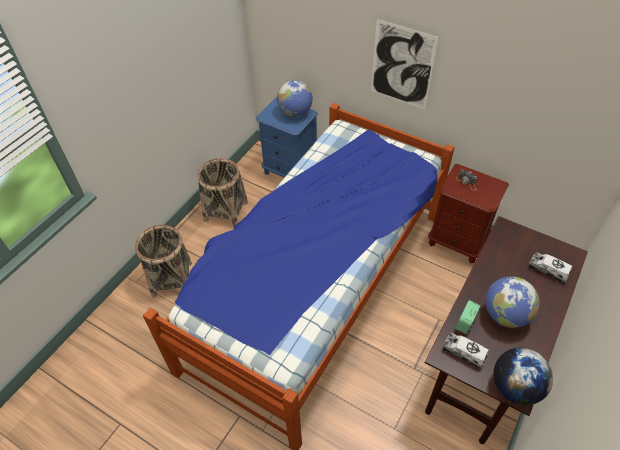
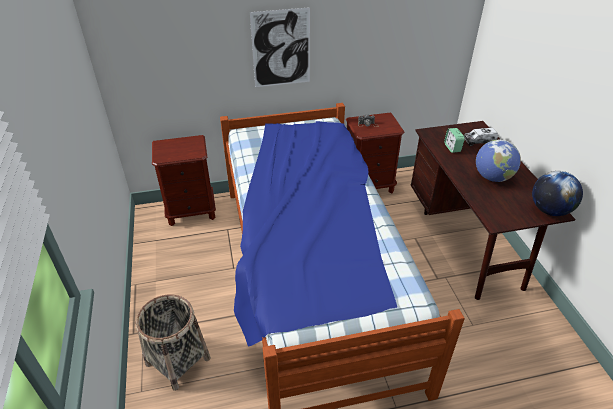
camera: 45 degrees left, 10 degrees down
basket [197,158,248,227] -> none
blue nightstand [256,97,318,177] -> brown nightstand [152,135,216,226]
globe [277,80,313,117] -> none
toy truck [442,333,489,369] -> none
alarm clock [455,300,480,334] -> alarm clock moved to [444,128,465,153]

